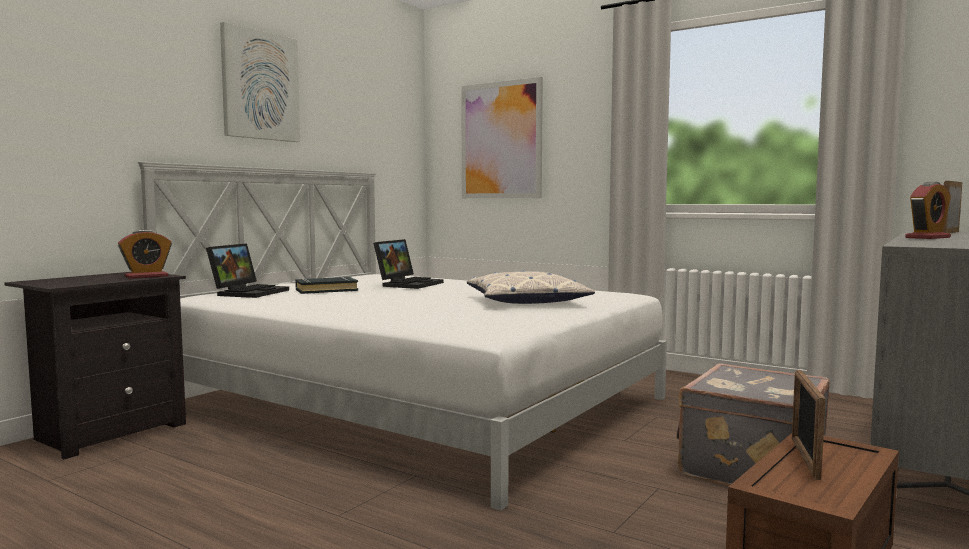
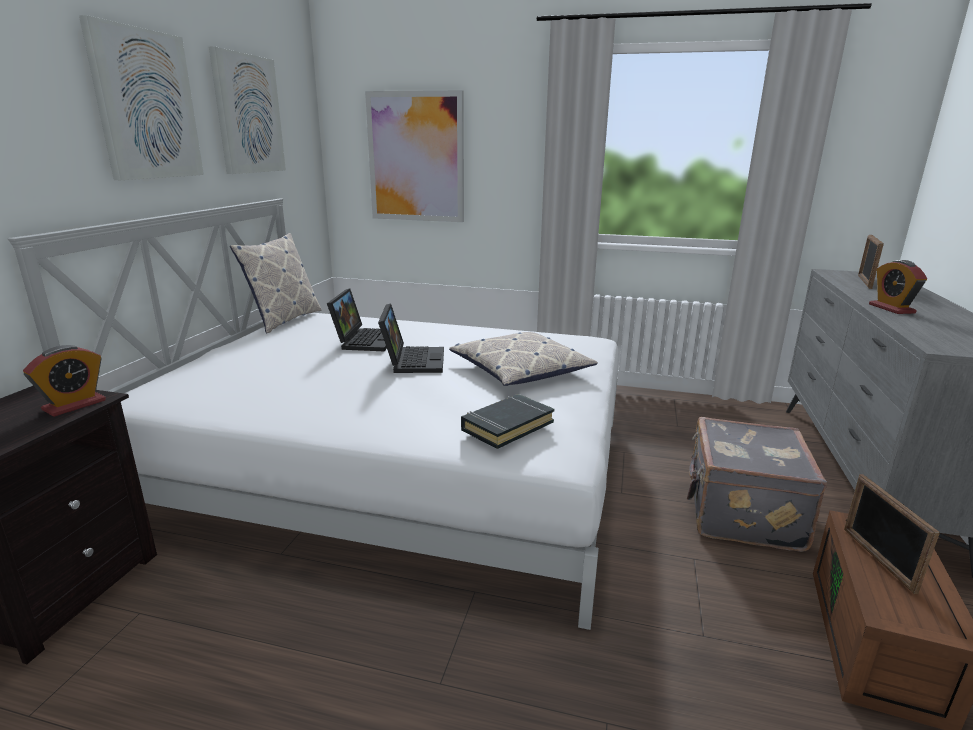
camera: 20 degrees left, 15 degrees up
laptop [206,243,289,298] -> laptop moved to [378,303,444,373]
black book [295,277,358,294] -> black book moved to [461,394,555,449]
alarm clock [905,182,951,239] -> alarm clock turned 135 degrees clockwise [869,260,927,314]
none -> picture [209,46,286,174]
none -> pillow [230,233,322,333]

